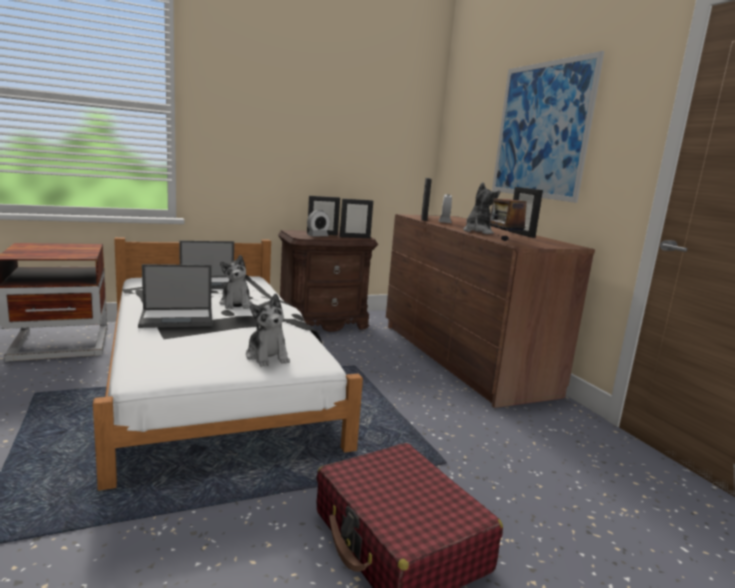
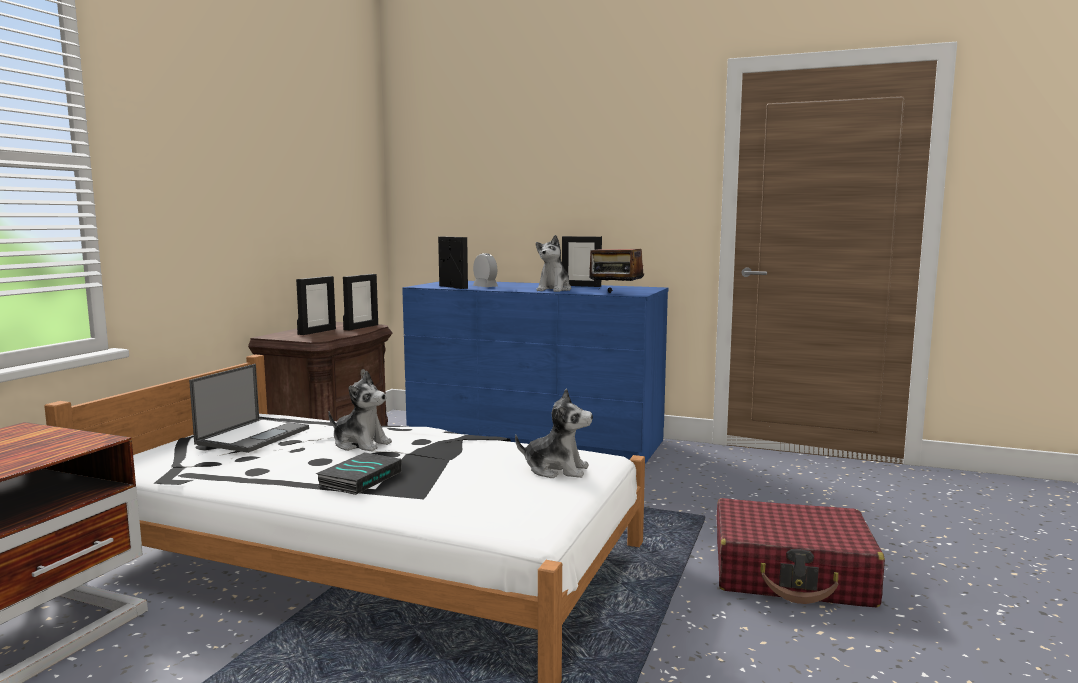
camera: 45 degrees left, 5 degrees down
laptop [138,264,213,328] -> book [316,452,402,495]
alarm clock [307,210,330,237] -> none
brown dresser [386,214,595,408] -> blue dresser [402,281,668,464]
plush toy [463,182,500,234] -> plush toy turned 135 degrees counterclockwise [536,235,571,292]
picture [492,51,604,203] -> none

